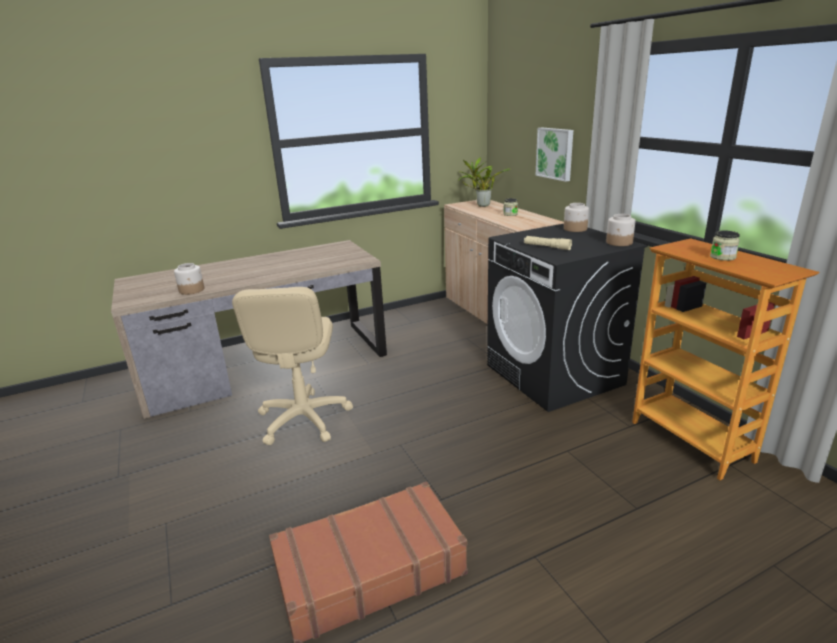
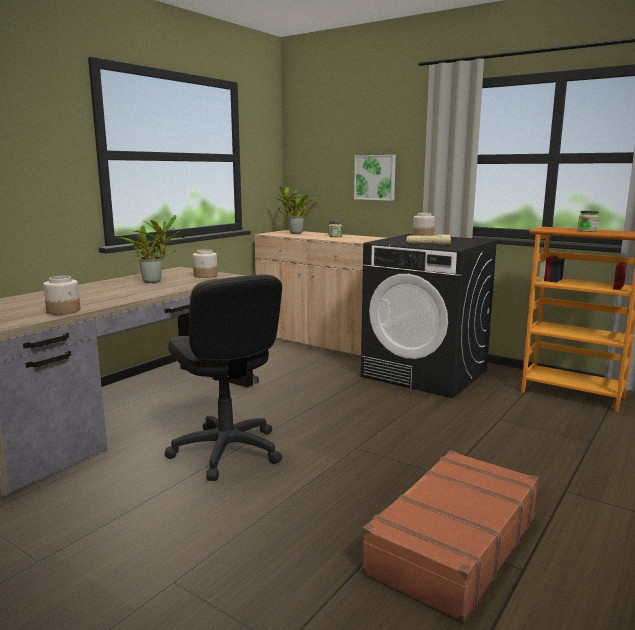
camera: 30 degrees left, 10 degrees down
beige office chair [232,287,353,445] -> black office chair [165,274,282,481]
jar [606,214,636,246] -> jar moved to [193,249,218,278]
none -> potted plant [108,215,185,283]

